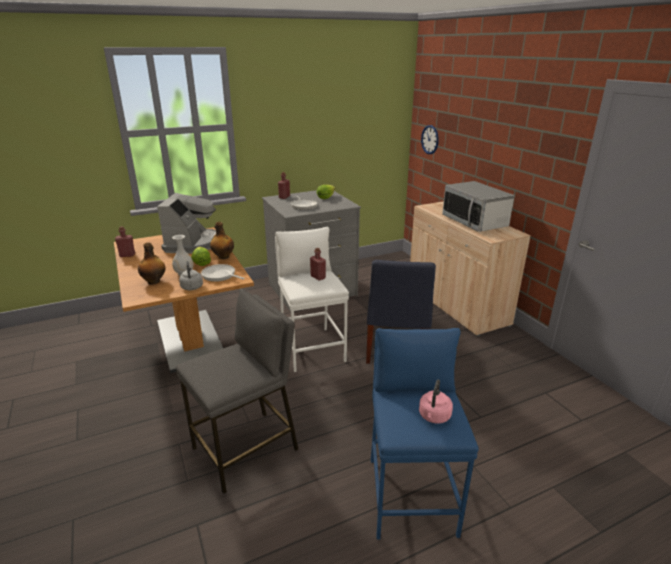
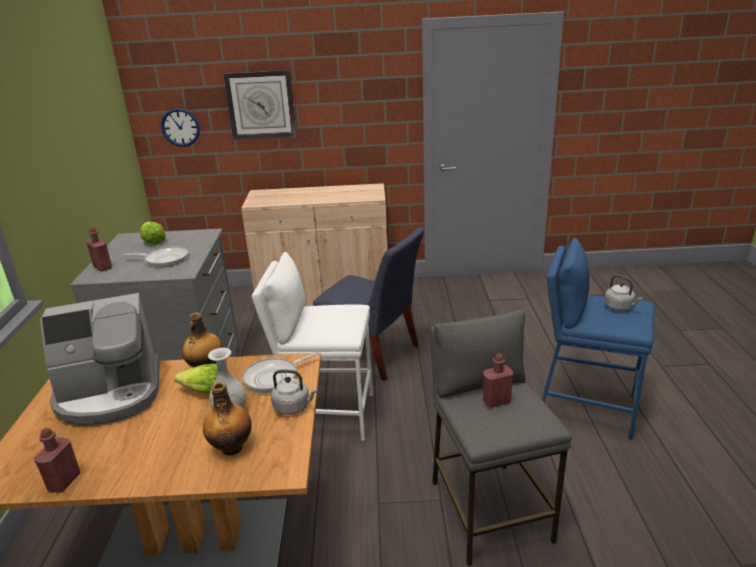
camera: 65 degrees left, 0 degrees up
coffee machine [157,193,216,254] -> coffee machine turned 135 degrees clockwise [40,293,159,426]
red bottle [310,248,326,281] -> red bottle moved to [483,354,513,408]
pink kettle [419,379,453,424] -> grey kettle [604,275,643,311]
microwave [442,181,515,232] -> none
none -> wall clock [224,70,297,140]

